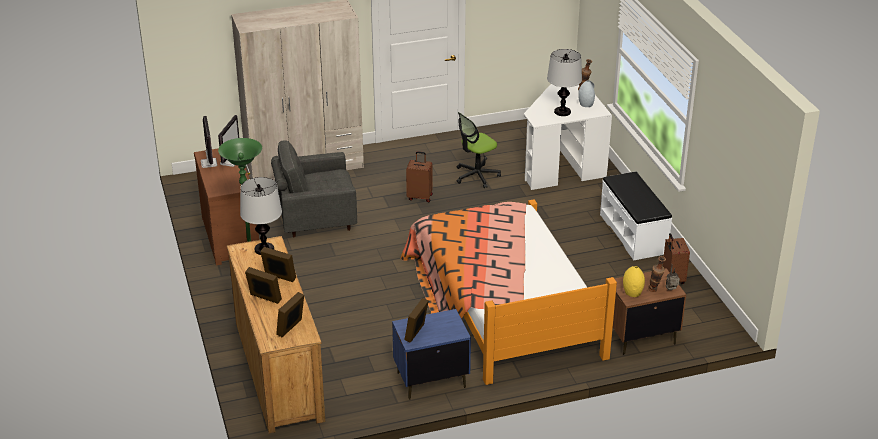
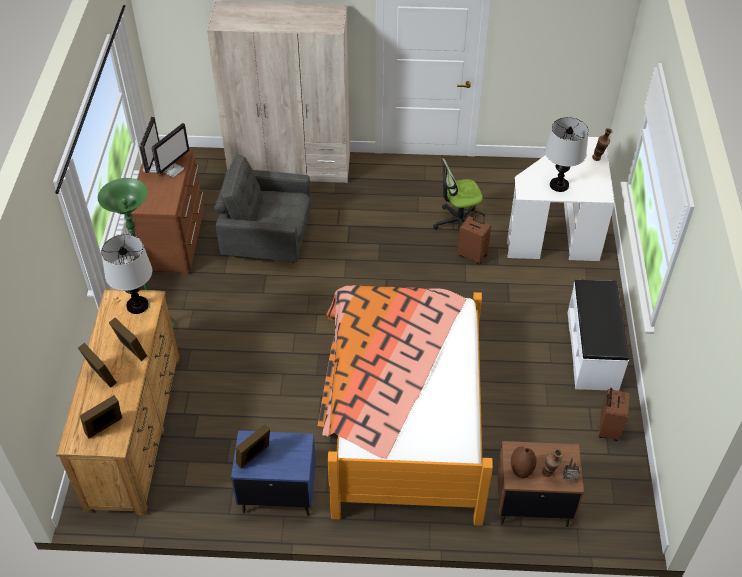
camera: 20 degrees right, 15 degrees up
brown suitcase [406,151,433,202] -> brown suitcase moved to [457,211,491,265]
grey vase [578,80,595,107] -> none
yellow vase [623,266,645,297] -> brown vase [511,446,537,478]

